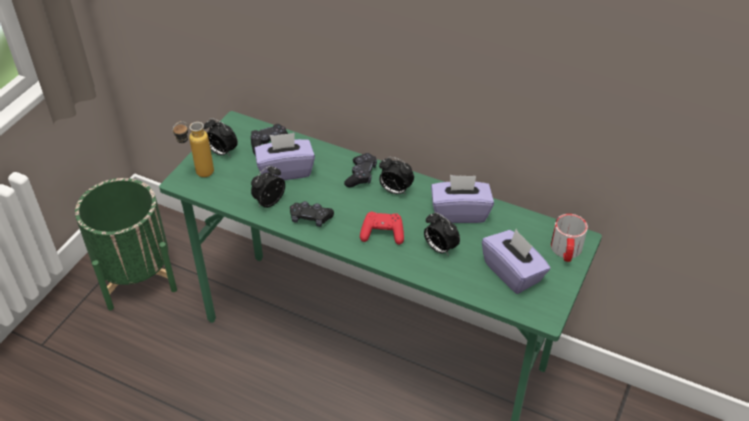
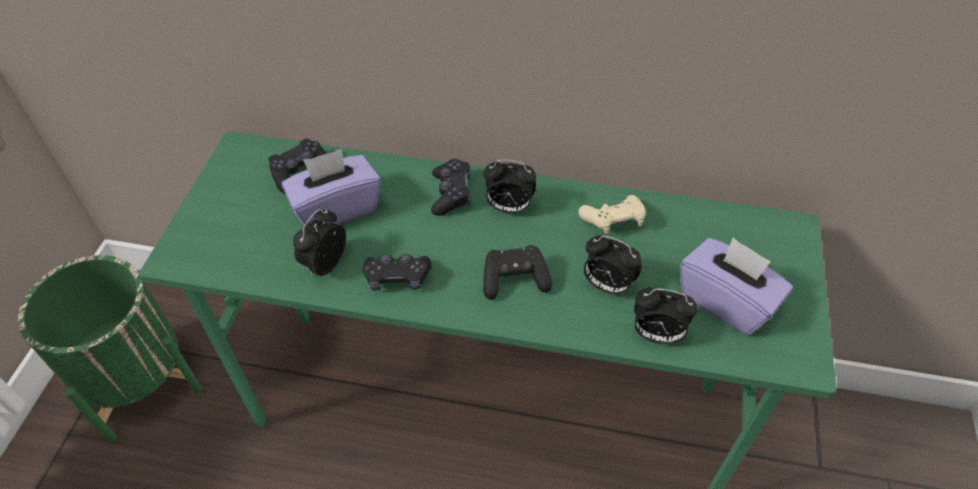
camera: 15 degrees left, 5 degrees up
bottle [172,121,214,177] -> none
alarm clock [204,118,238,157] -> alarm clock moved to [634,288,697,344]
red game controller [360,212,404,245] -> black game controller [483,245,552,300]
purple tissue box [431,175,494,223] -> beige game controller [579,195,646,234]
mug [551,214,588,262] -> none

